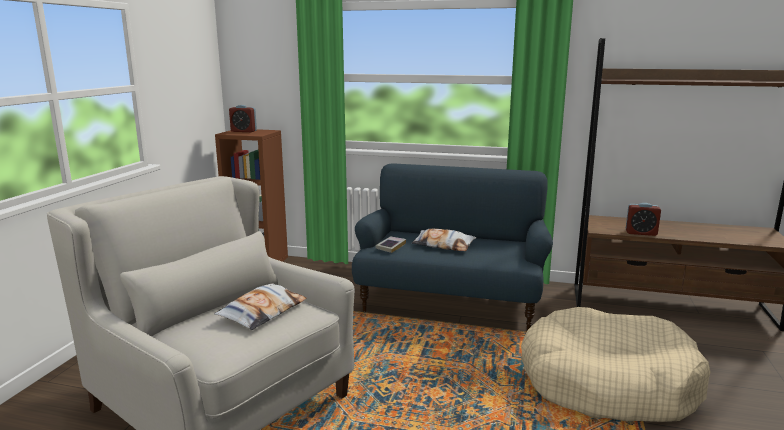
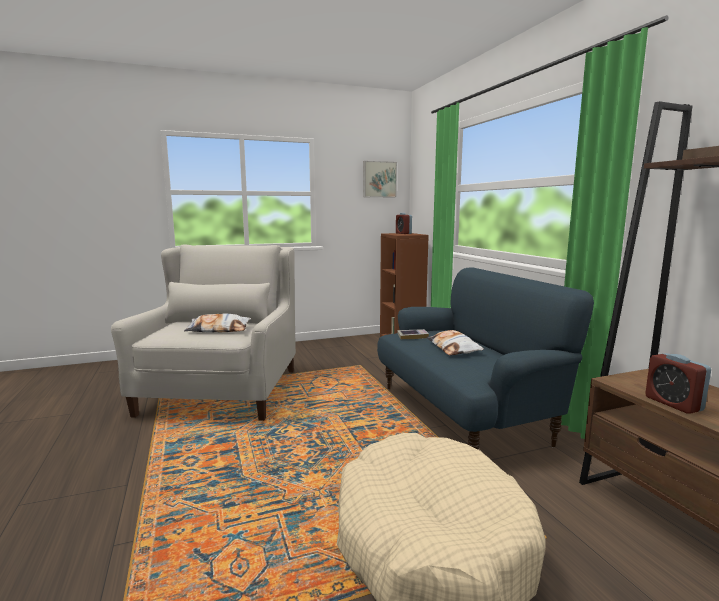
camera: 55 degrees right, 5 degrees down
none -> picture [363,161,397,197]

